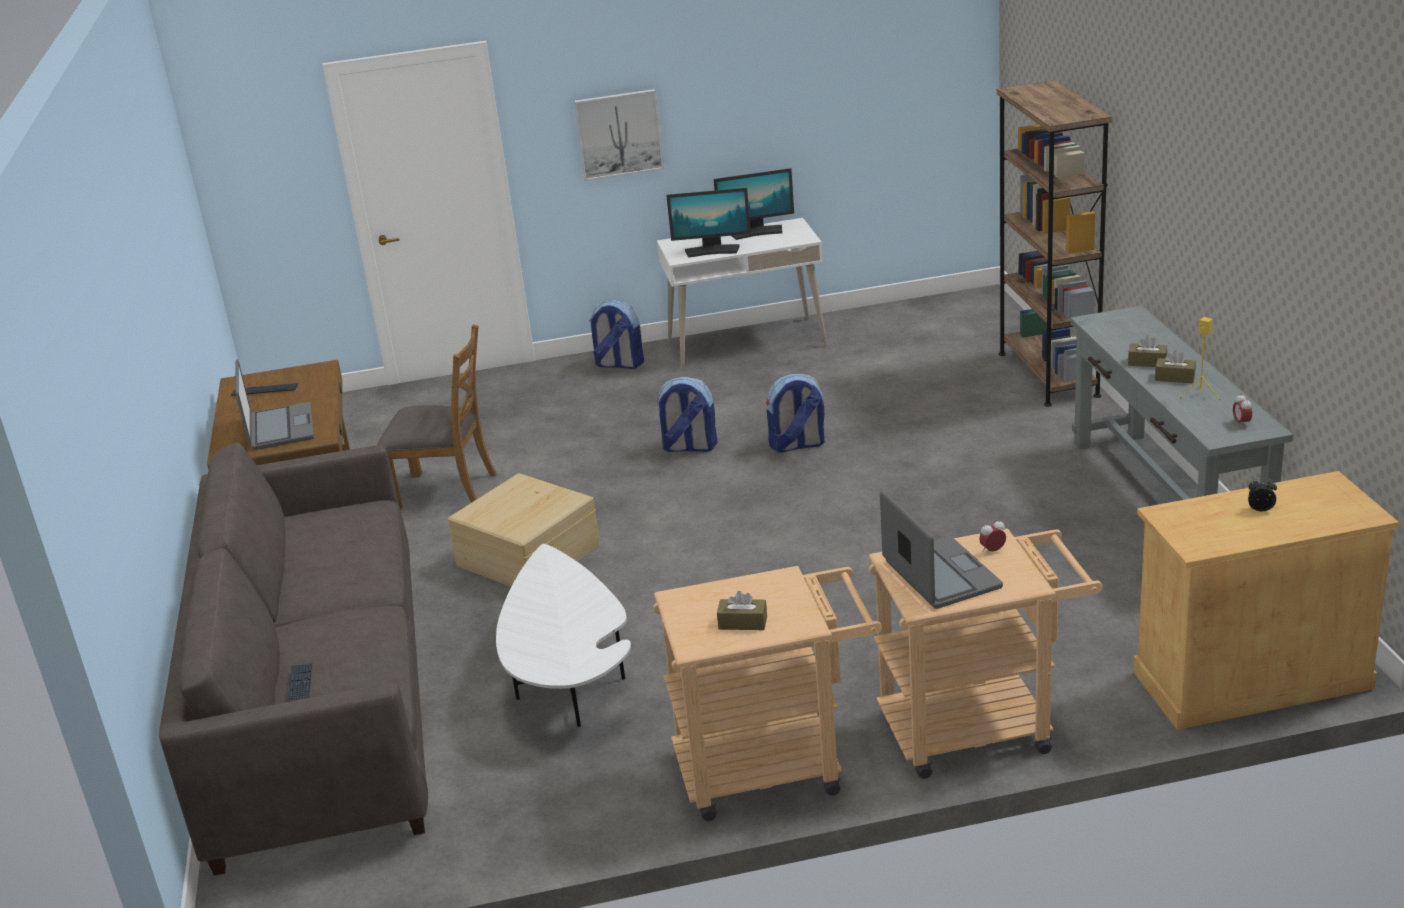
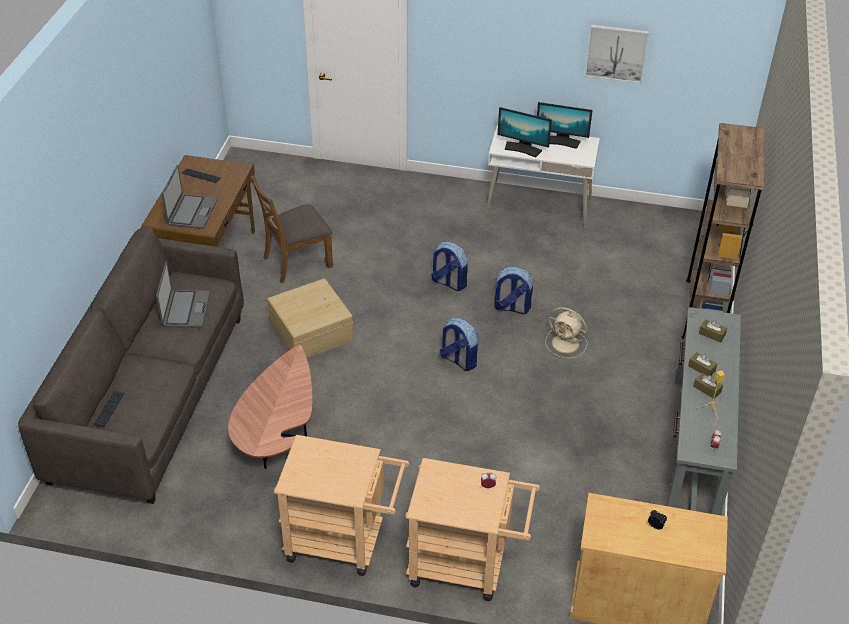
camera: 20 degrees right, 15 degrees up
brown chair [377,325,497,511] -> brown chair turned 120 degrees clockwise [250,175,333,283]
white coffee table [496,544,631,727] -> brown coffee table [228,344,312,469]
picture [574,89,664,181] -> picture moved to [585,25,649,84]
backpack [589,300,644,369] -> backpack moved to [439,318,478,371]
brown tissue box [717,591,767,630] -> brown tissue box moved to [699,319,727,343]
laptop [880,491,1003,609] -> laptop moved to [156,261,210,328]
none -> beige fan [545,307,587,358]

